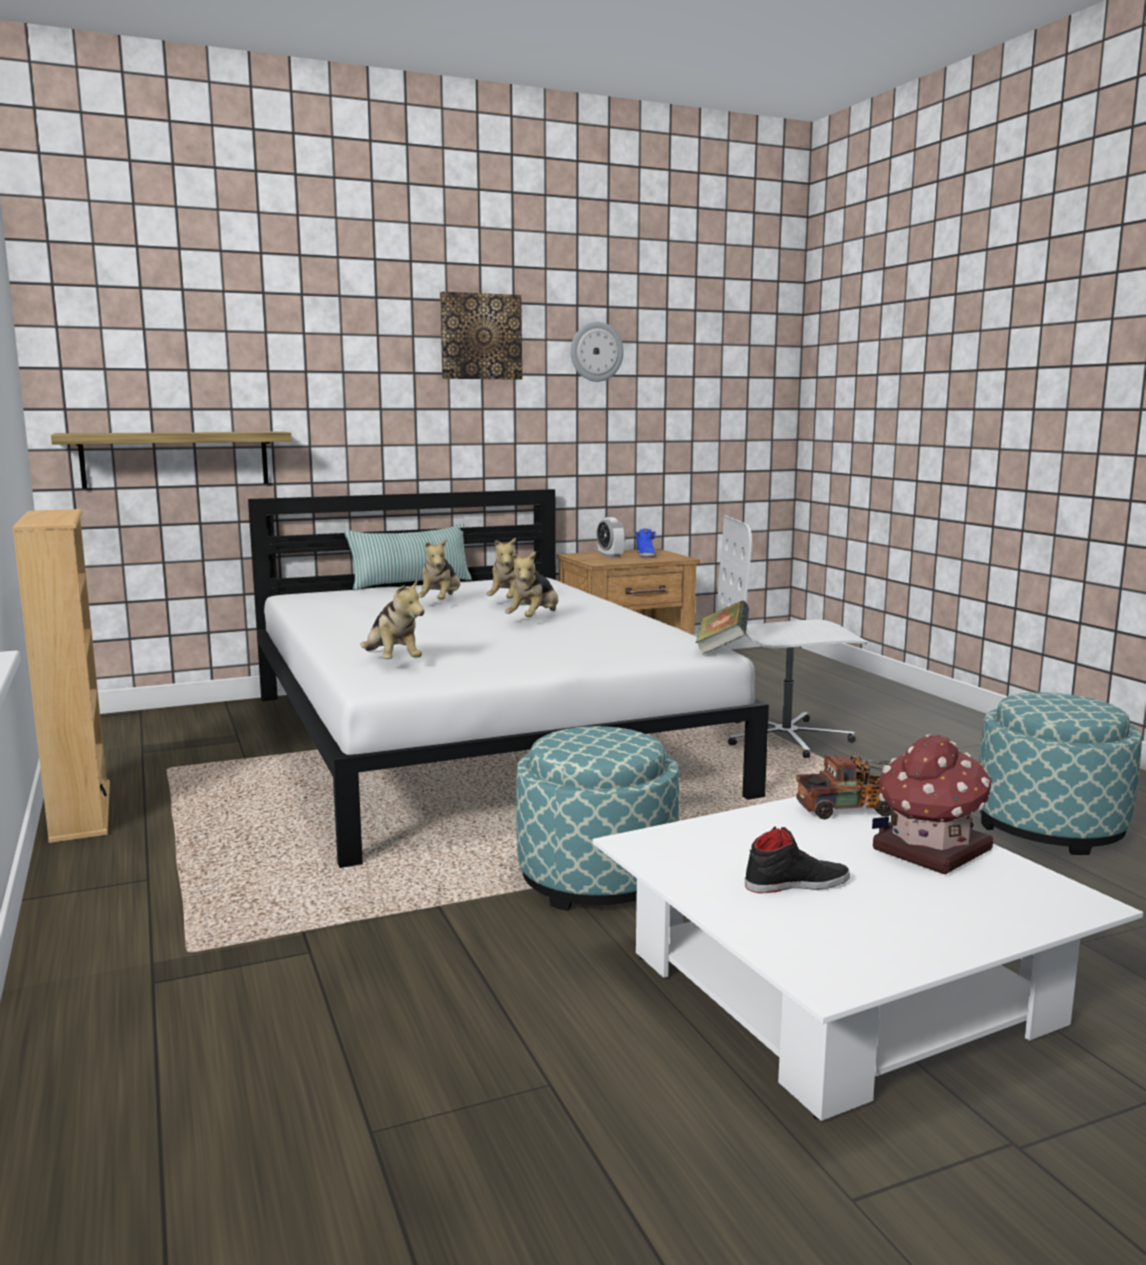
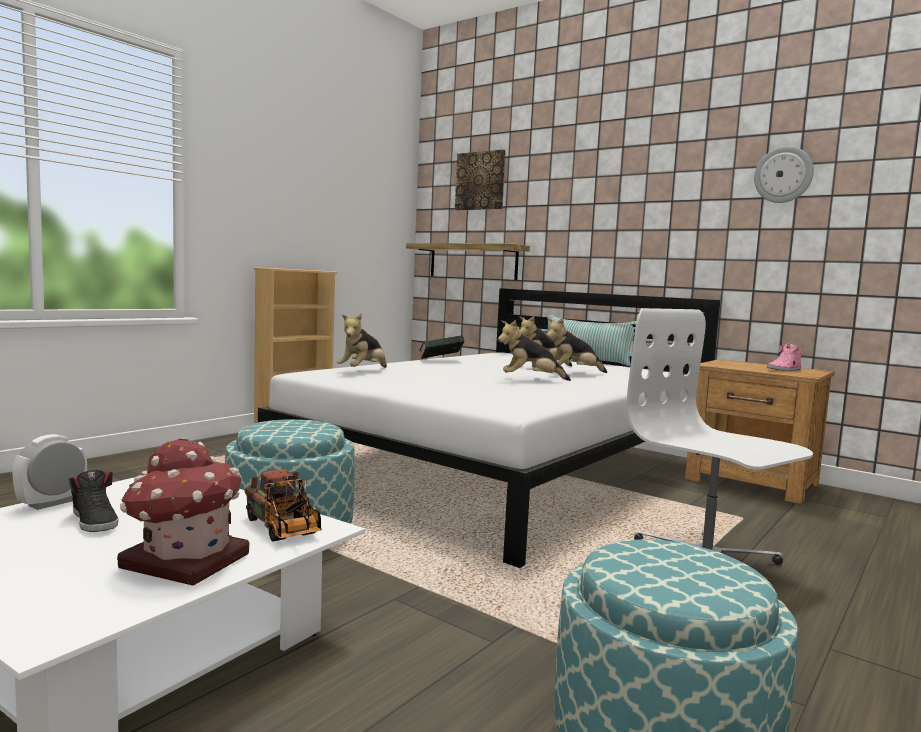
camera: 60 degrees right, 5 degrees down
picture [440,292,522,380] -> picture moved to [455,150,506,210]
alarm clock [597,517,625,558] -> alarm clock moved to [12,434,87,510]
blue shoe [635,529,657,557] -> pink shoe [767,344,802,371]
book [695,600,749,655] -> book moved to [419,335,465,359]

